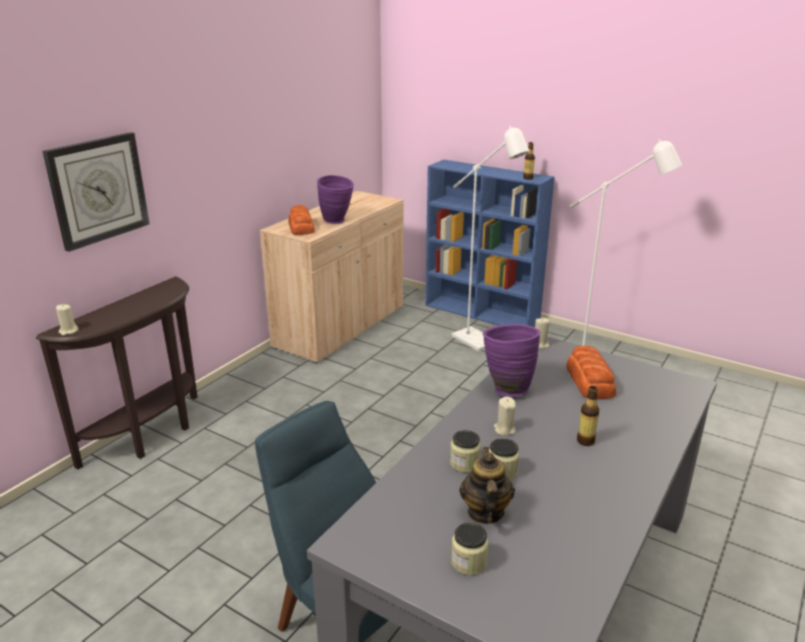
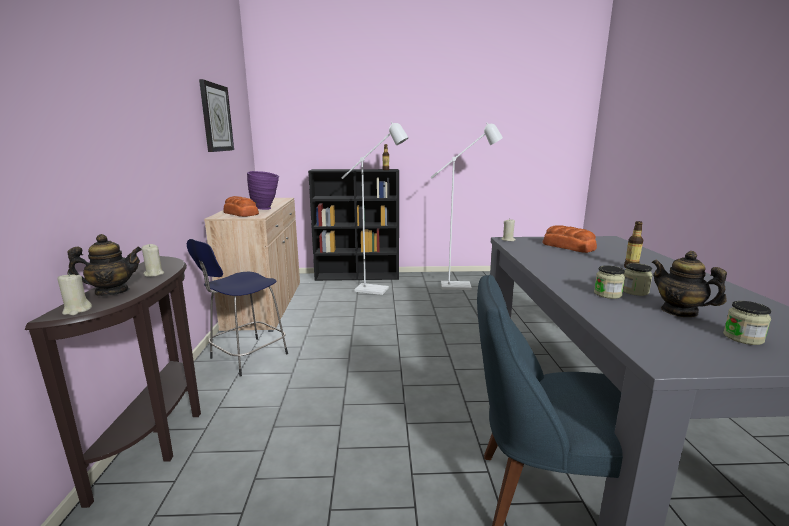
camera: 35 degrees left, 10 degrees down
wall clock [42,132,150,252] -> wall clock moved to [199,79,234,152]
blue bookcase [425,160,554,327] -> black bookcase [308,169,399,281]
purple vase [483,324,540,397] -> none
beige candle [494,397,516,436] -> beige candle moved to [142,244,164,277]
none -> teapot [67,234,142,296]
none -> blue stool [187,239,288,377]

